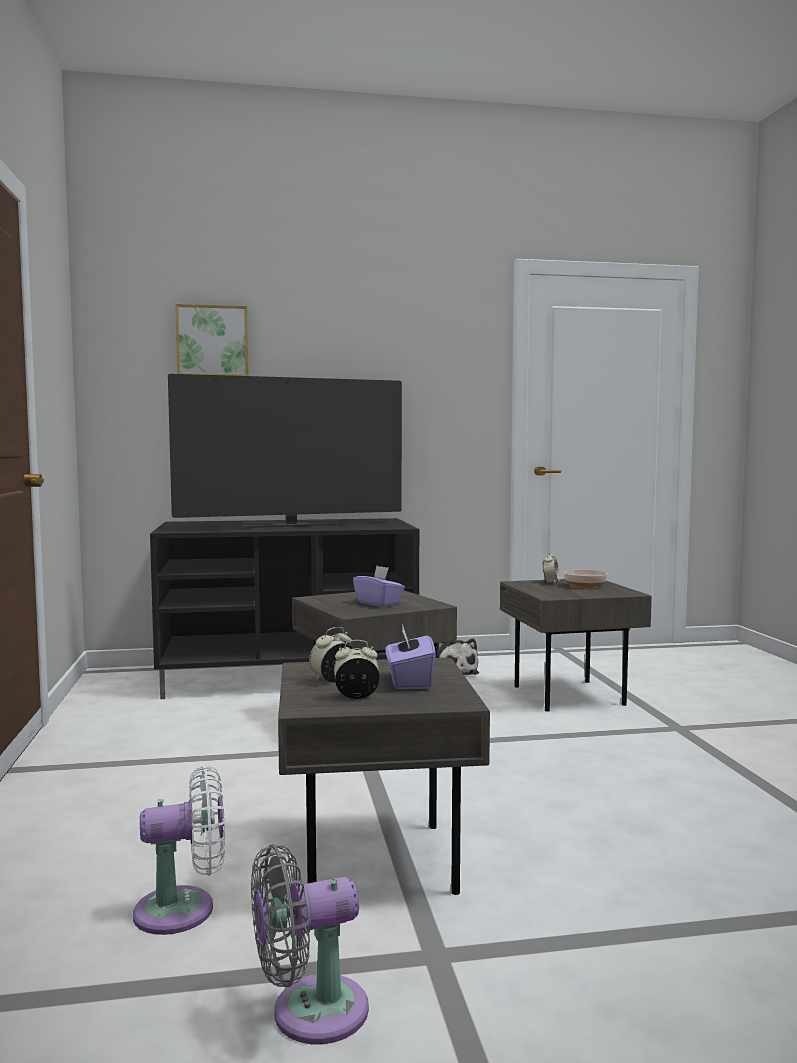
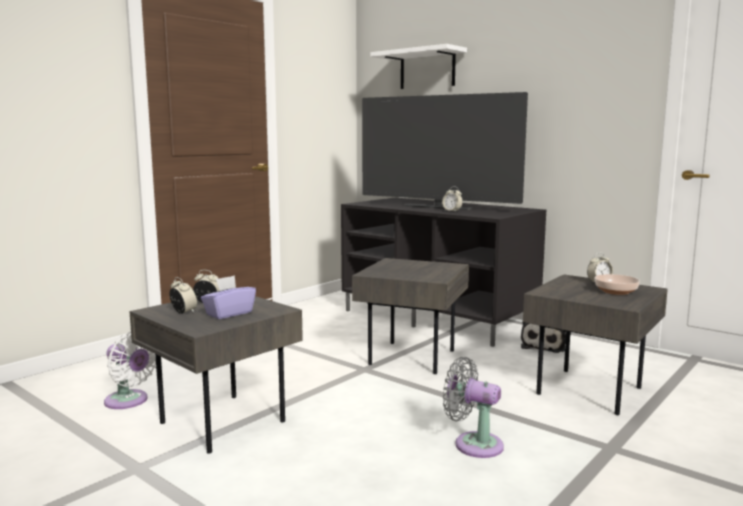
camera: 50 degrees right, 5 degrees up
picture [175,304,249,376] -> white shelf [370,44,467,89]
grey fan [251,844,369,1044] -> grey fan moved to [443,357,504,458]
purple tissue box [353,566,405,607] -> none
none -> alarm clock [442,187,463,212]

